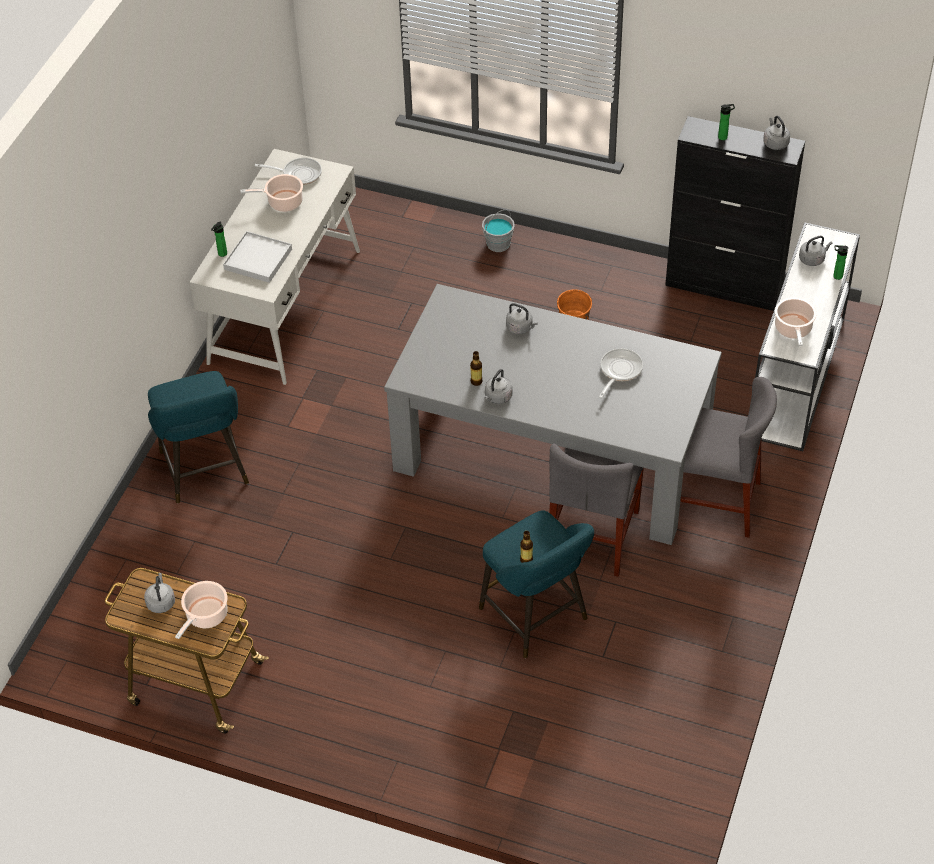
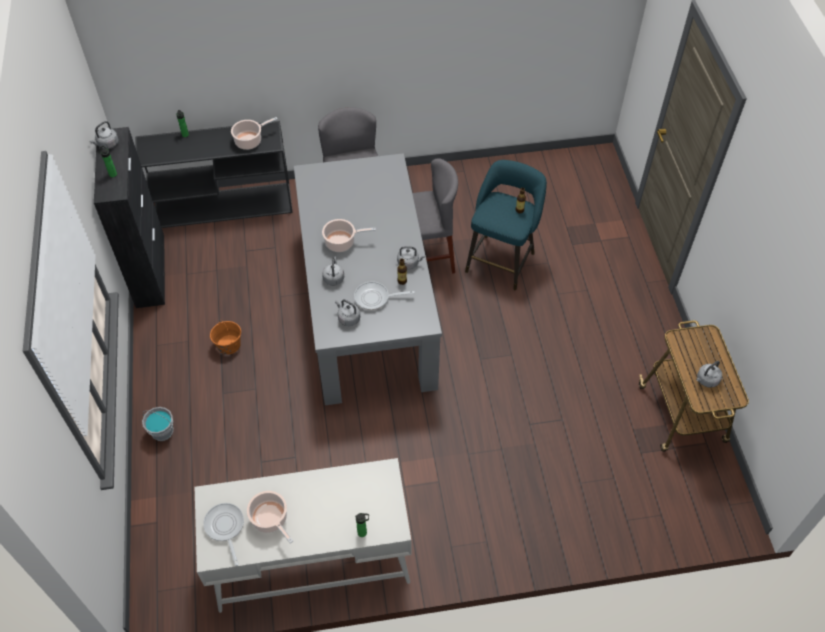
camera: 120 degrees left, 5 degrees up
turquoise stool [148,371,249,503] -> none
cooking pot [175,581,228,639] -> cooking pot moved to [322,219,376,252]
white tray [223,231,292,283] -> none
frying pan [599,348,643,398] -> frying pan moved to [354,281,415,310]
white console table [755,222,860,451] -> black console table [135,121,292,228]
grey kettle [799,236,833,266] -> grey kettle moved to [335,300,360,326]

